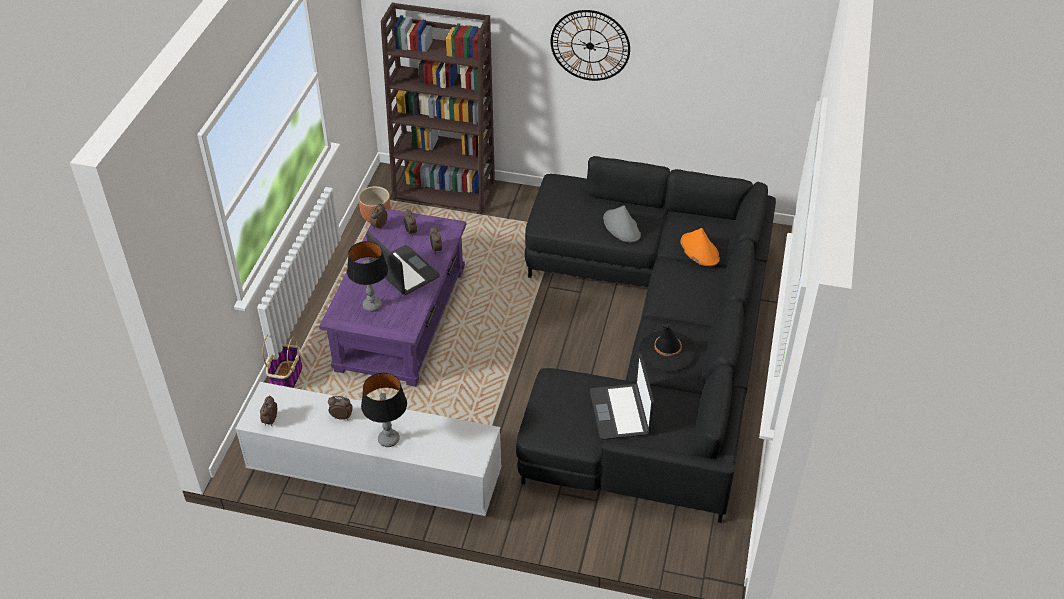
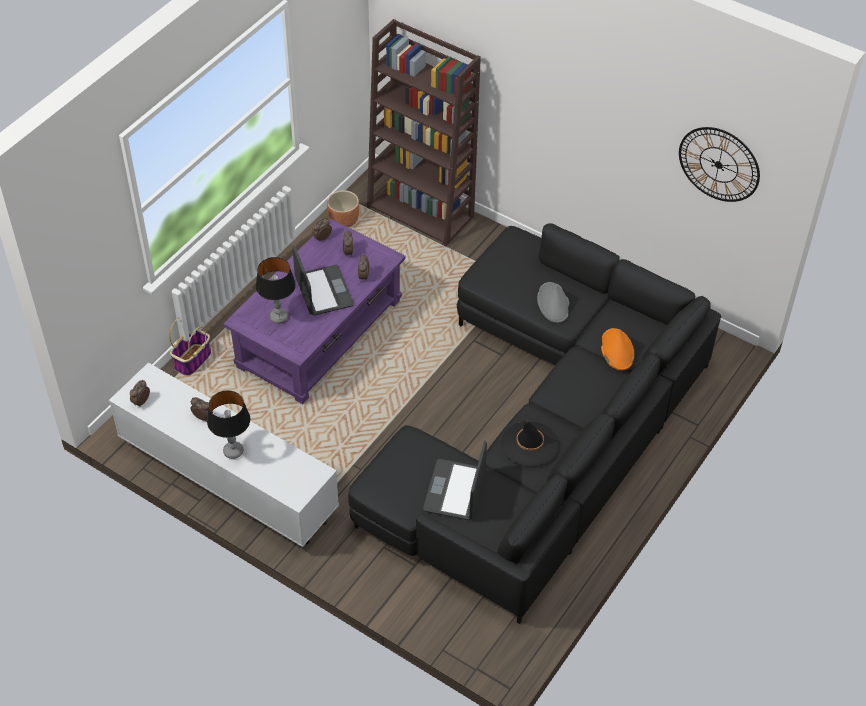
camera: 20 degrees right, 5 degrees up
wall clock [551,10,630,81] -> wall clock moved to [679,127,760,202]

